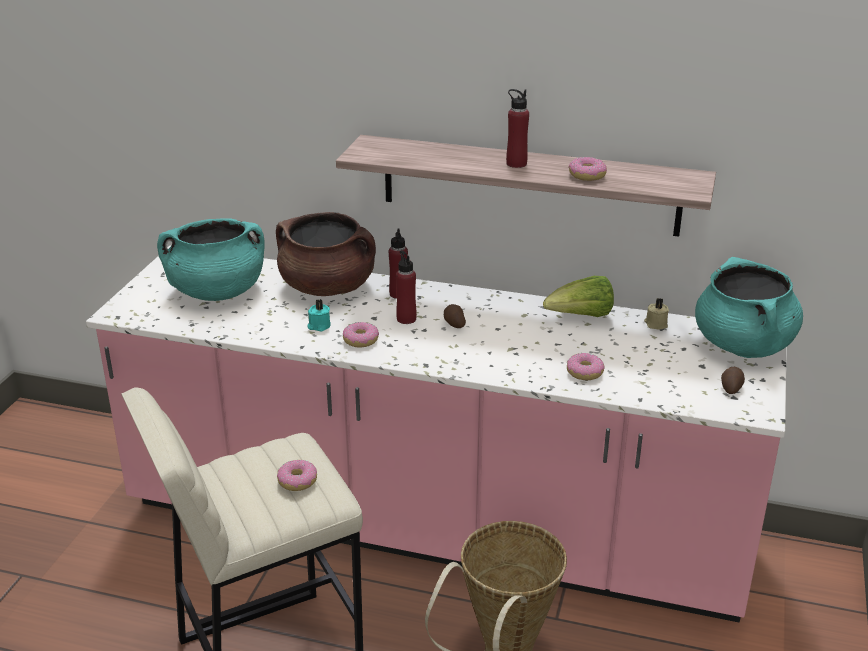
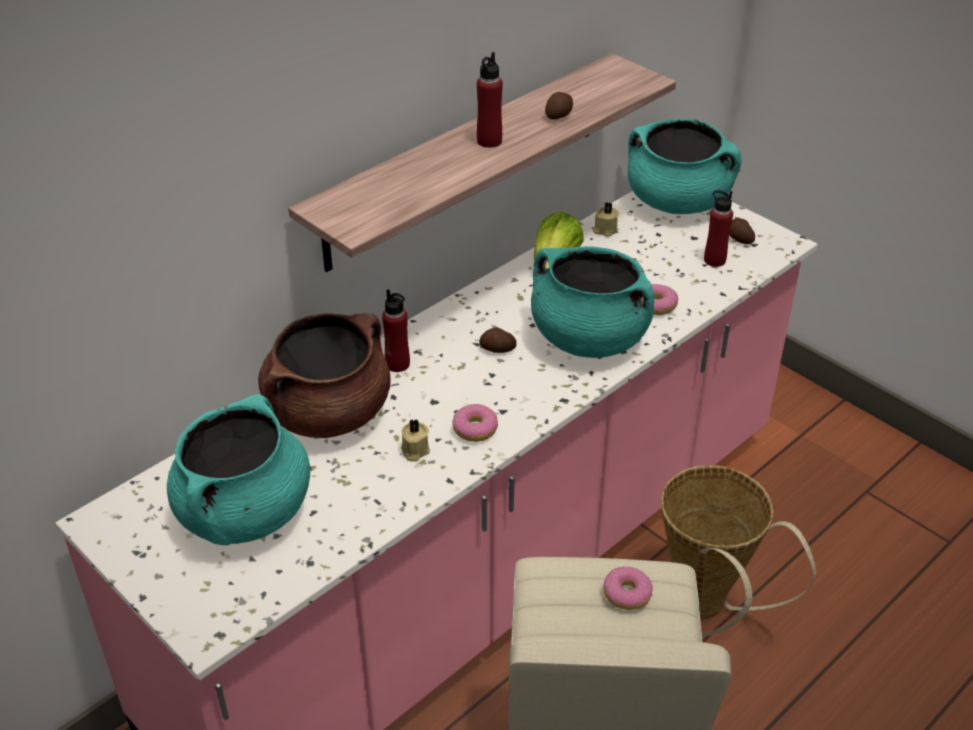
camera: 60 degrees left, 10 degrees up
turquoise candle [307,299,331,331] -> beige candle [401,420,430,462]
red bottle [396,250,417,324] -> red bottle moved to [704,190,733,267]
donut [568,157,607,181] -> potato [545,92,573,119]
none -> turquoise cooking pot [531,246,654,358]

